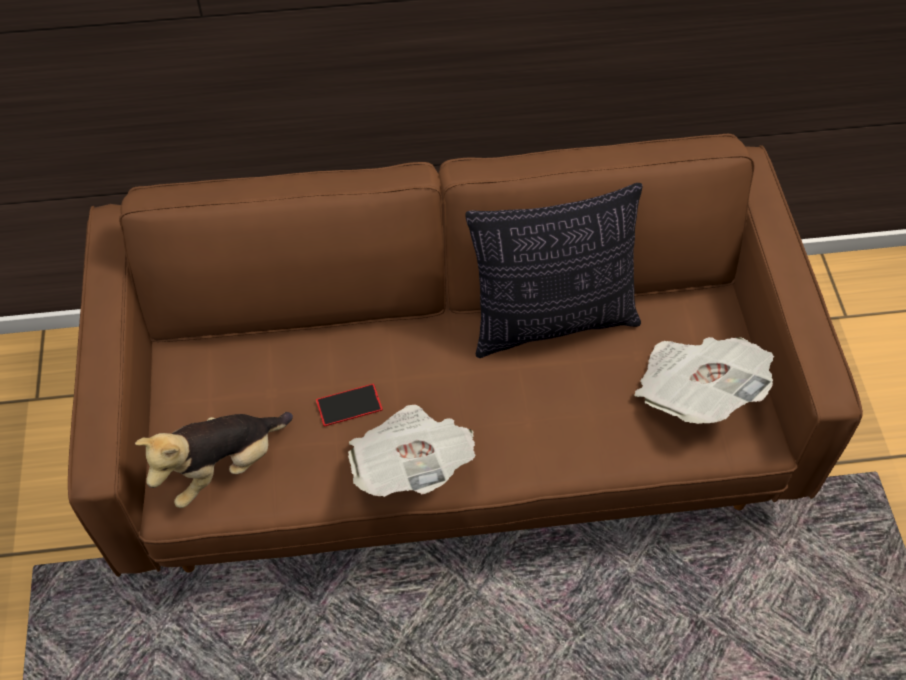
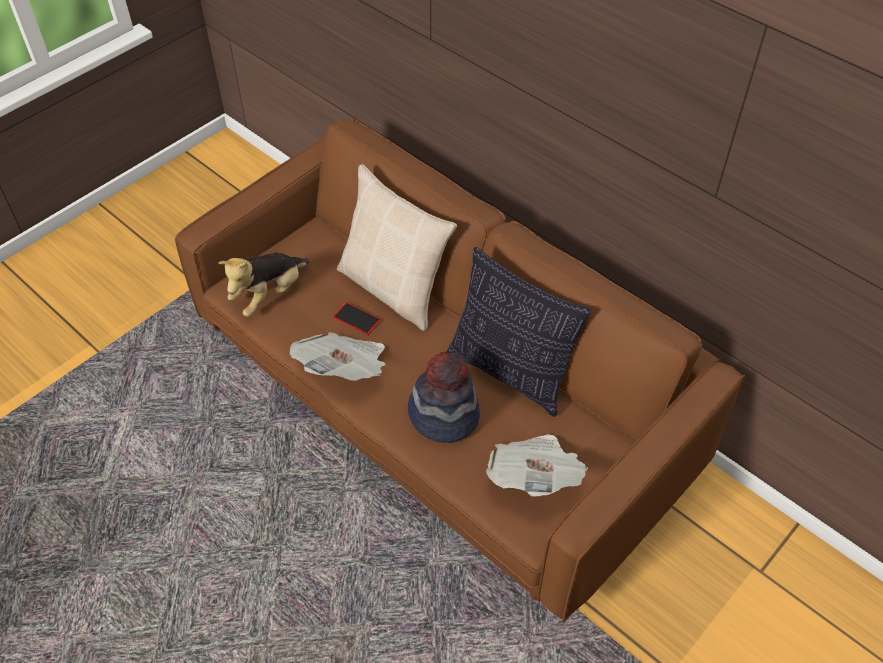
camera: 50 degrees right, 5 degrees down
plush toy [135,412,293,508] -> plush toy turned 60 degrees counterclockwise [219,253,309,317]
none -> beige pillow [337,164,457,331]
none -> hat [408,352,480,443]

